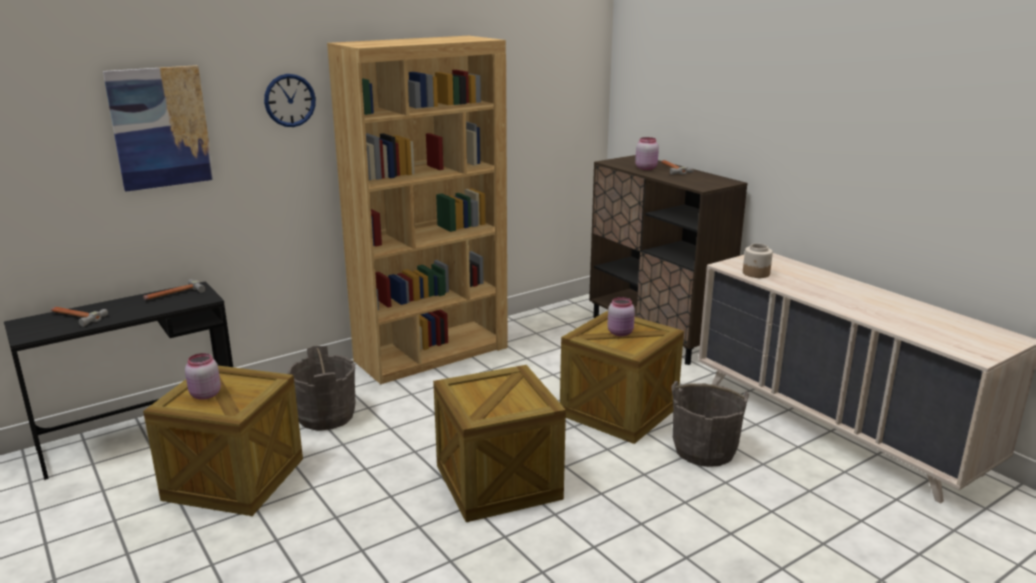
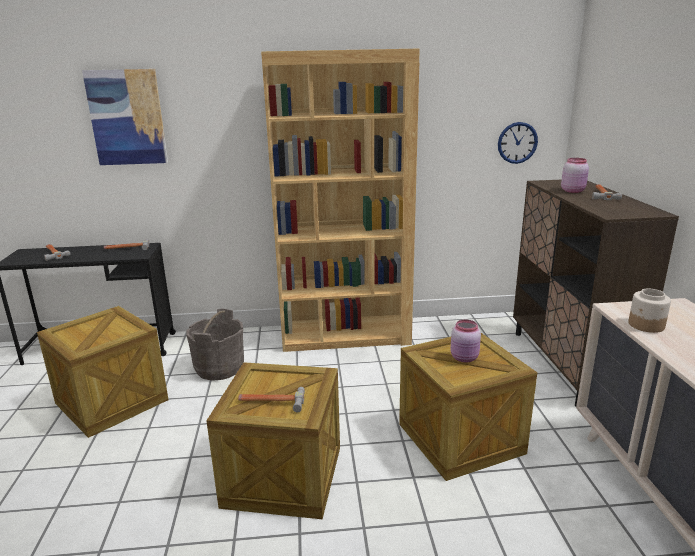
camera: 30 degrees right, 0 degrees up
pink jar [185,353,221,400] -> none
wall clock [264,74,316,127] -> wall clock moved to [498,122,538,164]
grey bucket [671,381,749,467] -> none
none -> hammer [238,387,305,412]

